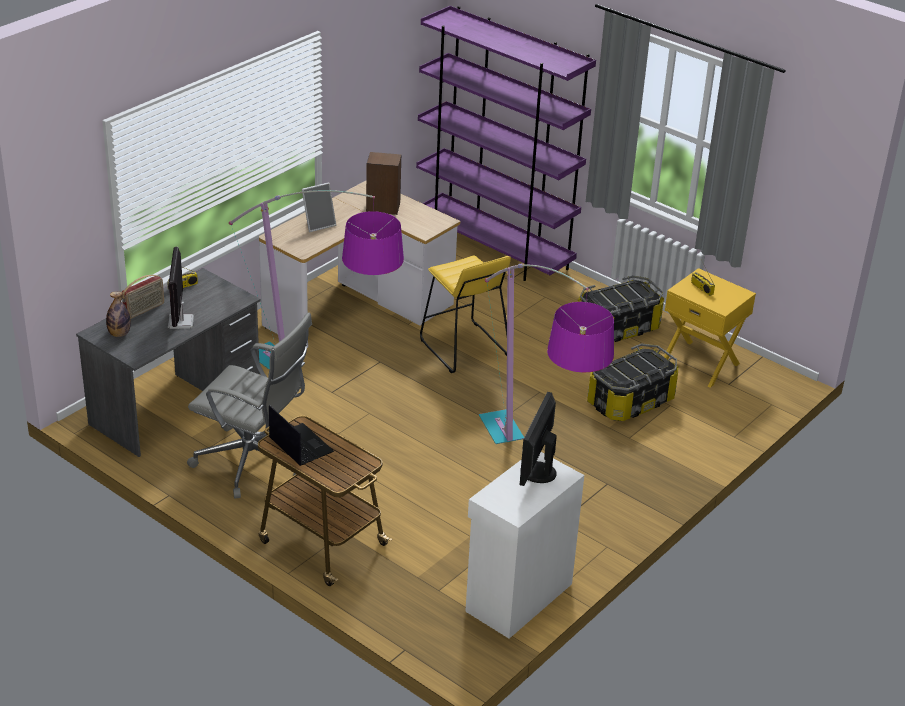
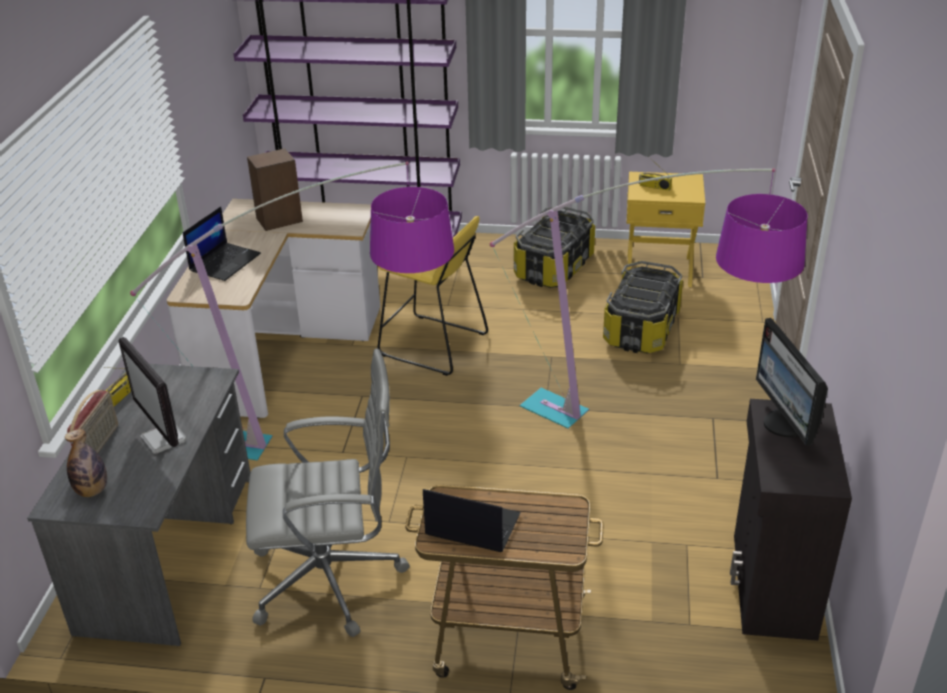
camera: 30 degrees left, 0 degrees up
picture frame [302,182,336,232] -> laptop [183,207,261,281]
white cabinet [465,452,584,639] -> black cabinet [730,399,852,641]

